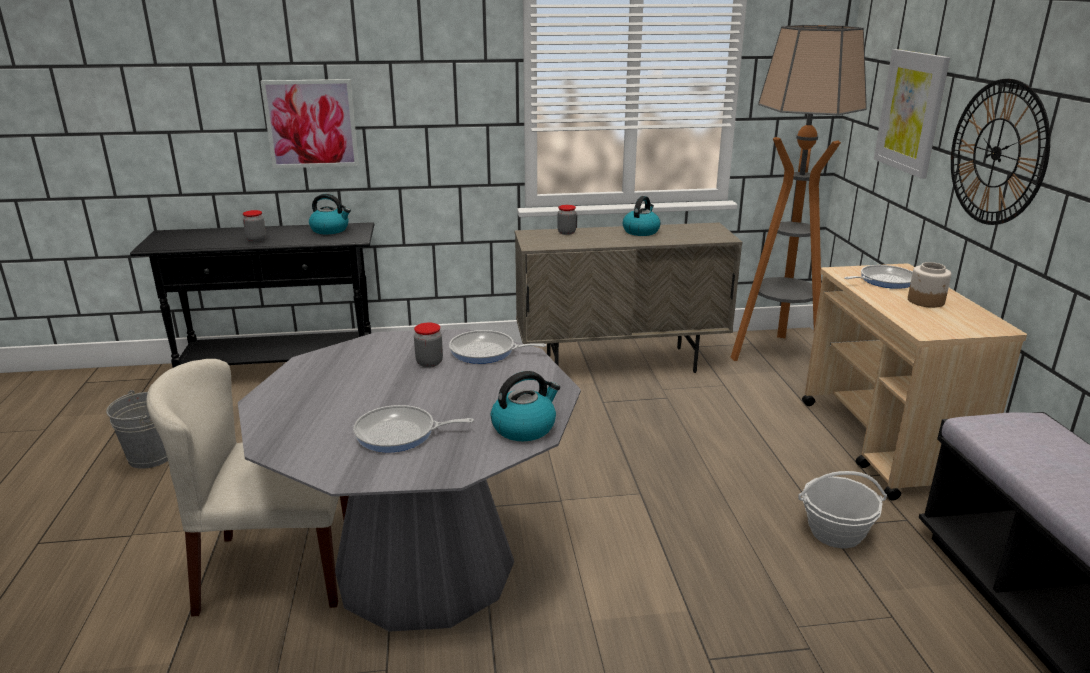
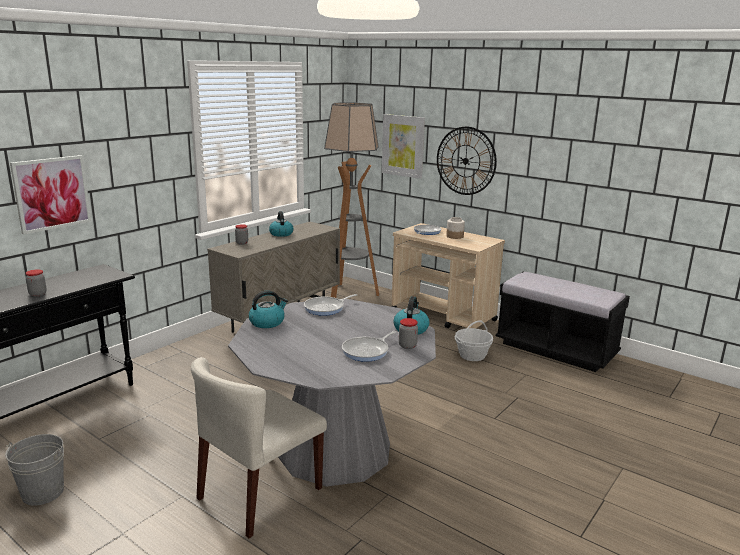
camera: 45 degrees left, 5 degrees down
kettle [309,194,351,234] -> kettle moved to [249,290,288,328]
jar [414,323,443,368] -> jar moved to [399,318,418,349]

